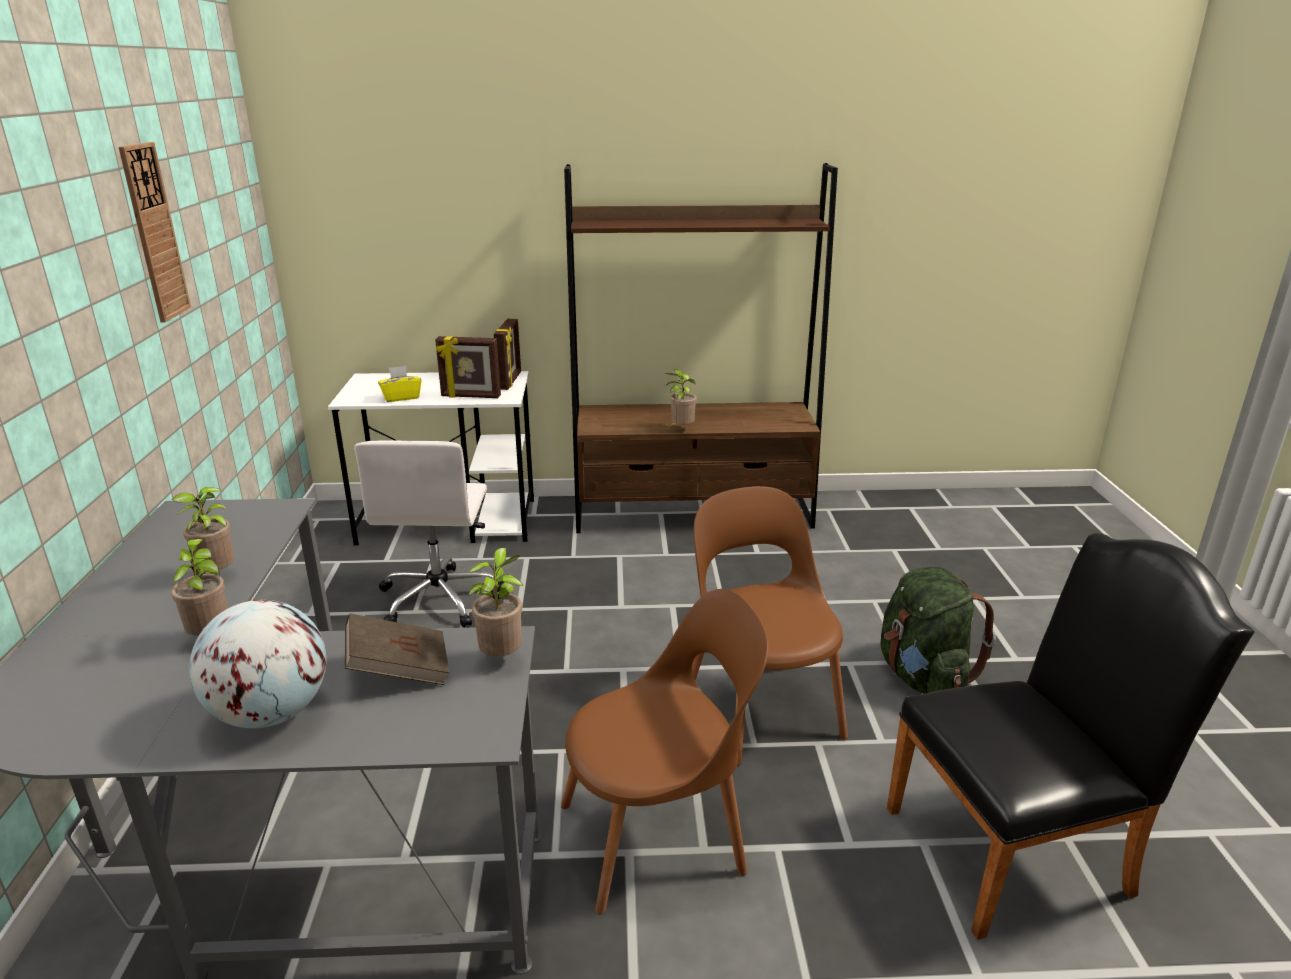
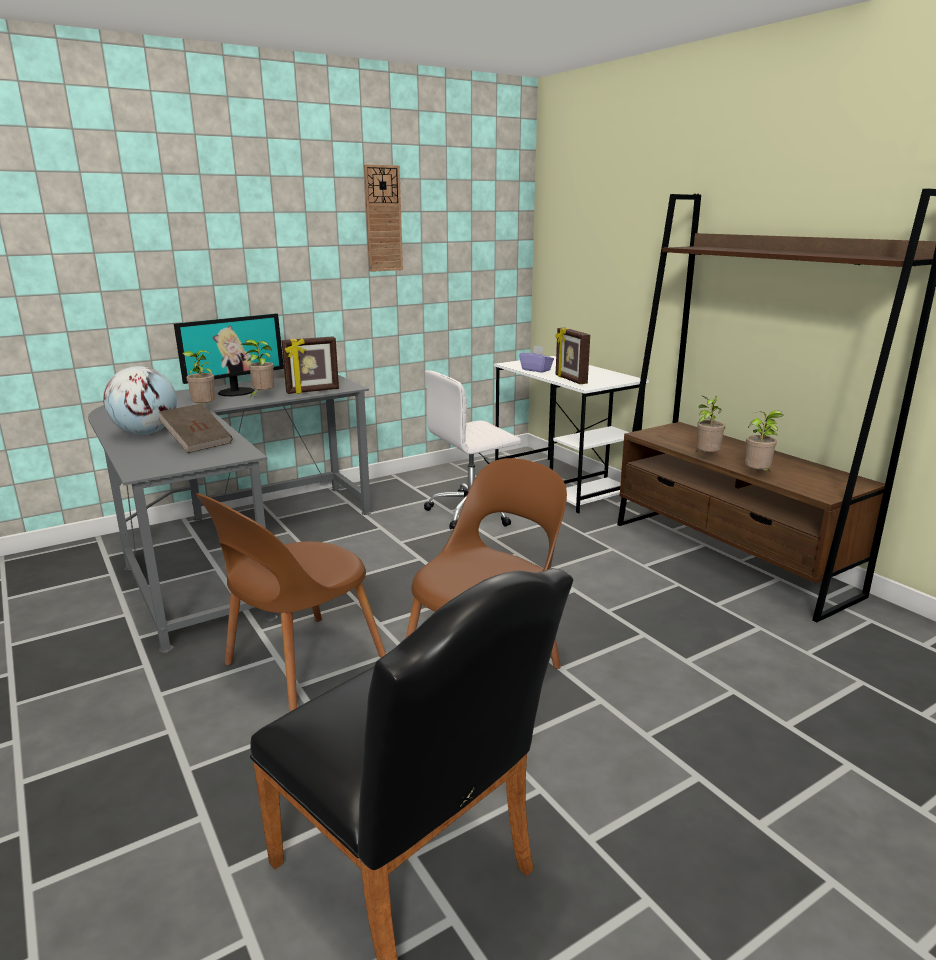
camera: 60 degrees right, 5 degrees down
yellow tissue box [378,366,422,402] -> purple tissue box [519,345,554,373]
potted plant [468,547,523,656] -> potted plant moved to [745,410,783,471]
picture frame [494,319,521,390] -> picture frame moved to [281,336,339,394]
brown chair [561,589,769,914] -> brown chair turned 90 degrees clockwise [196,493,386,711]
green backpack [880,567,996,694] -> none
none -> monitor [174,313,284,396]

